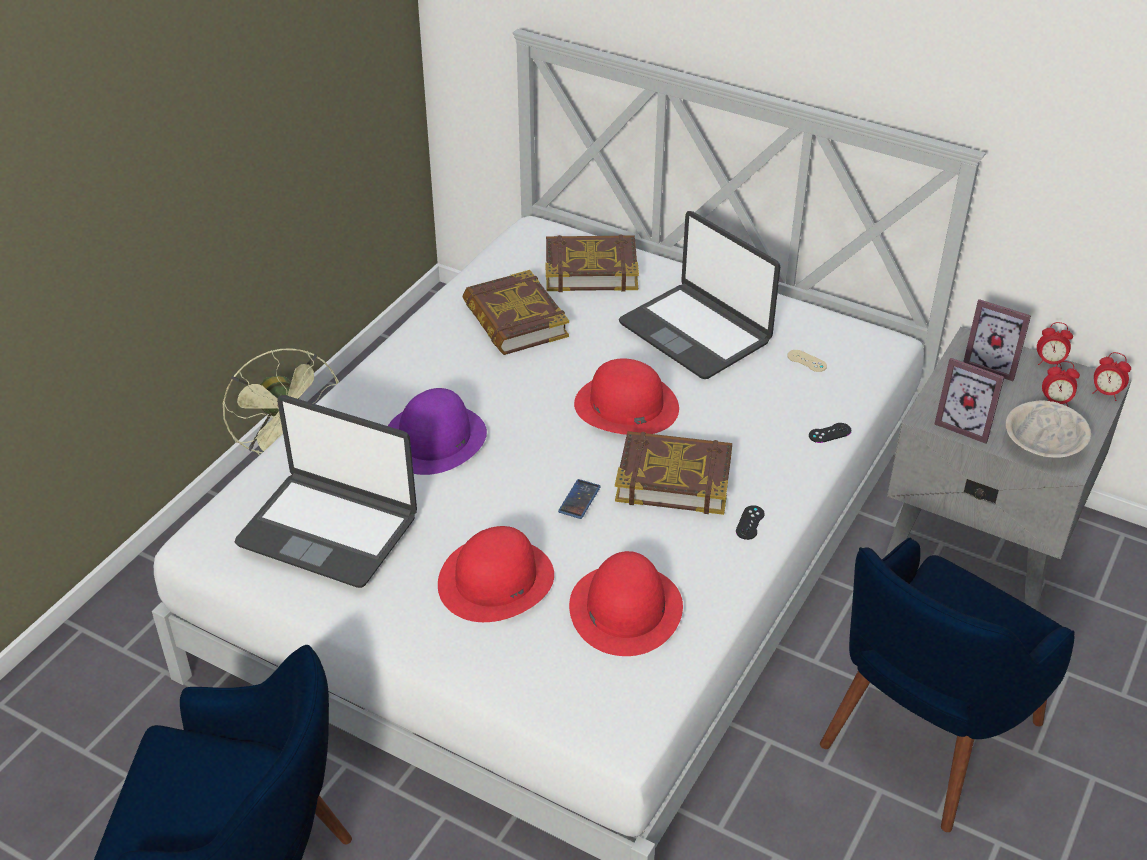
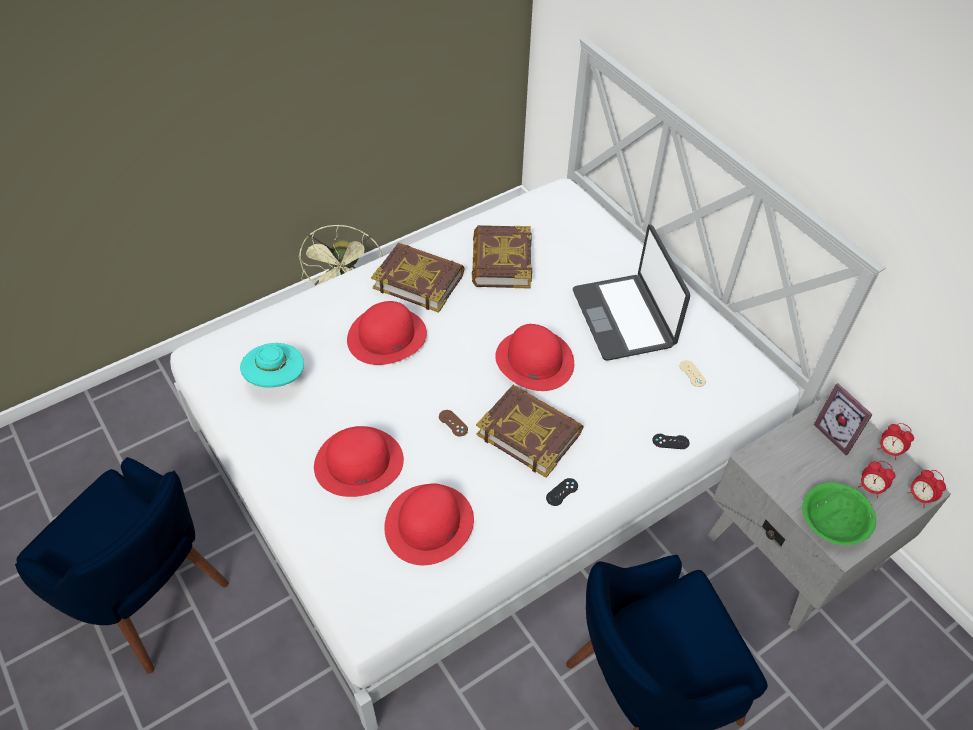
camera: 25 degrees right, 10 degrees up
laptop [235,395,417,588] -> turquoise hat [240,343,304,388]
purple hat [388,388,487,475] -> red hat [347,301,427,365]
book [546,234,639,292] -> book moved to [371,243,465,313]
phone [558,479,601,519] -> brown game controller [439,410,468,436]
picture frame [934,358,1004,444] -> none
beige bowl [1006,400,1091,458] -> green bowl [802,482,876,545]

